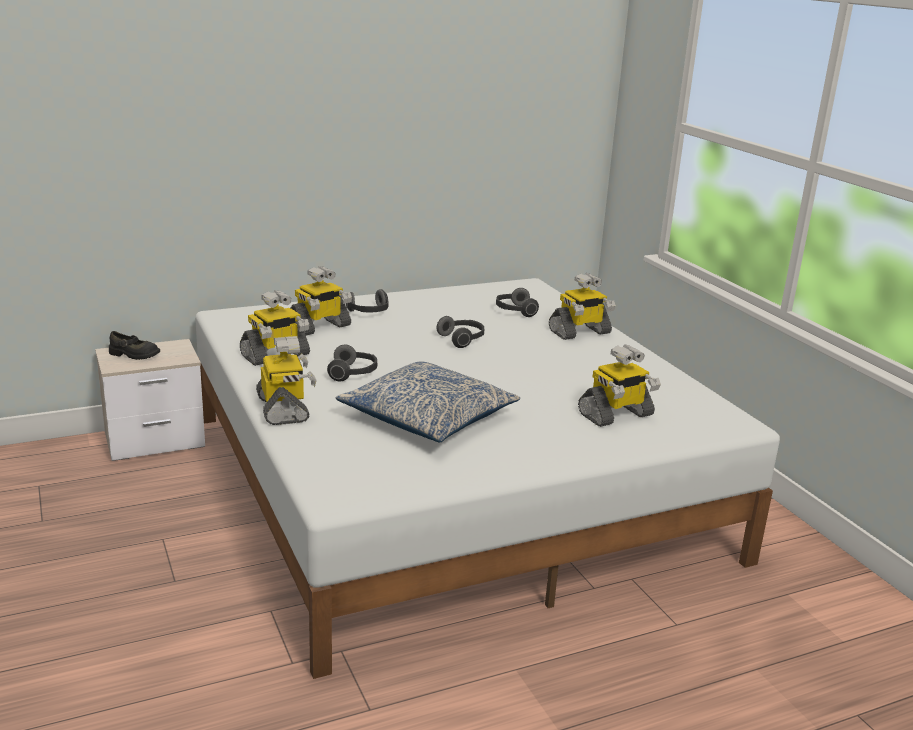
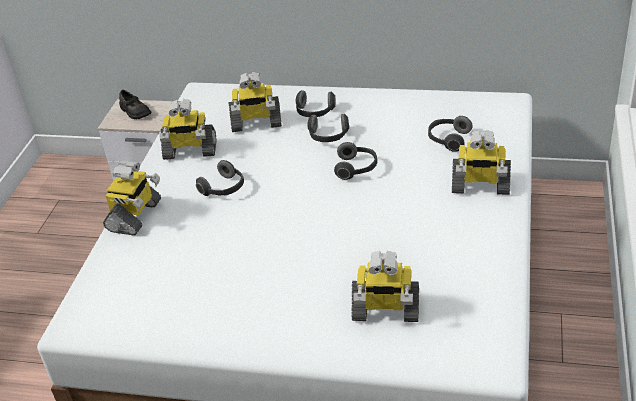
camera: 40 degrees right, 15 degrees up
pillow [336,361,520,442] -> none
none -> headphones [307,114,349,142]

